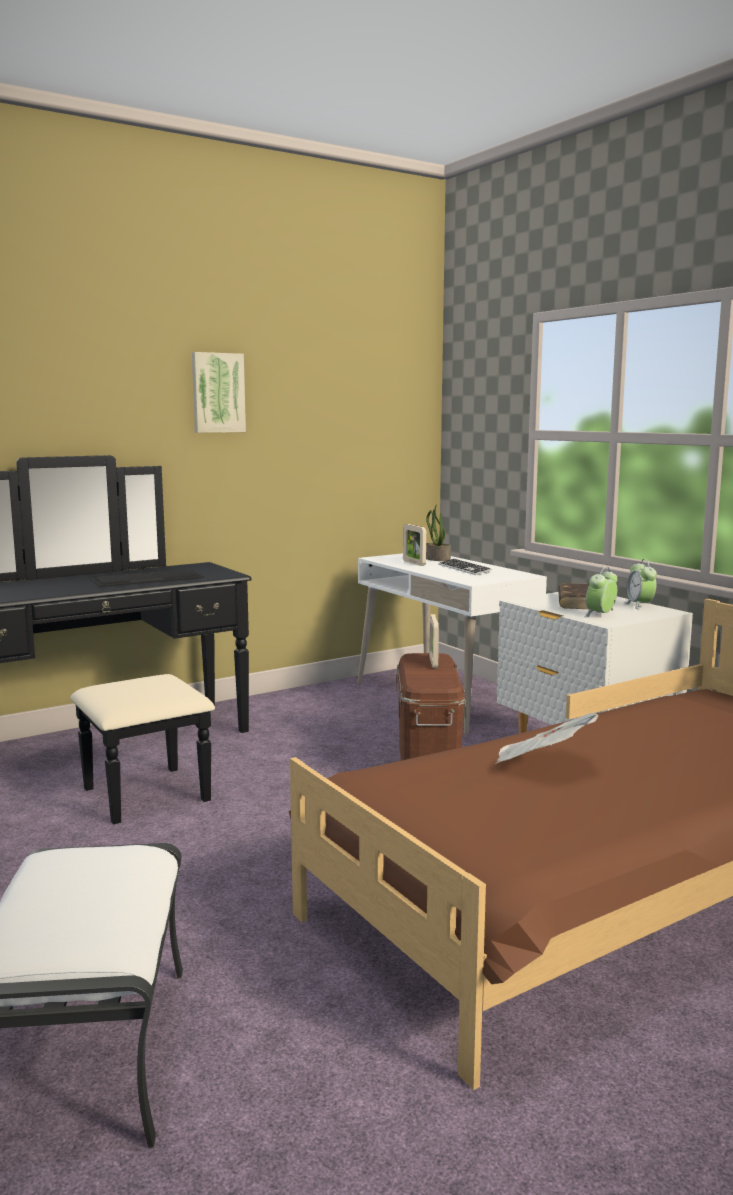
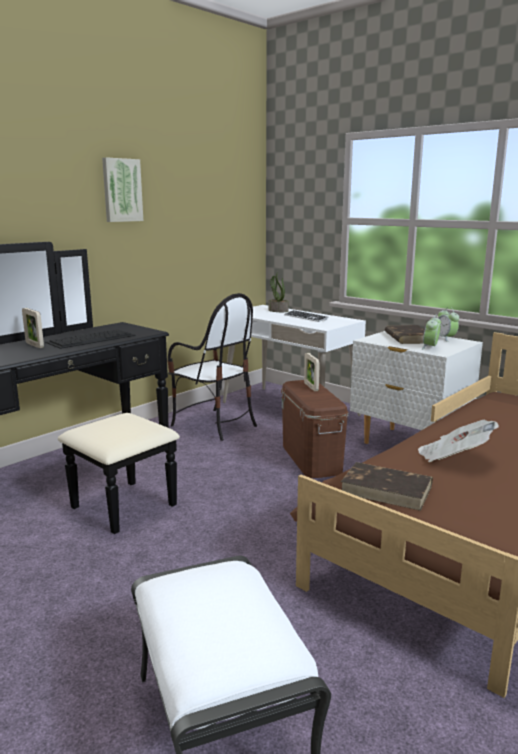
camera: 15 degrees left, 5 degrees up
picture frame [403,524,426,566] -> picture frame moved to [22,308,44,348]
none -> chair [168,293,257,441]
none -> brown book [341,462,433,511]

